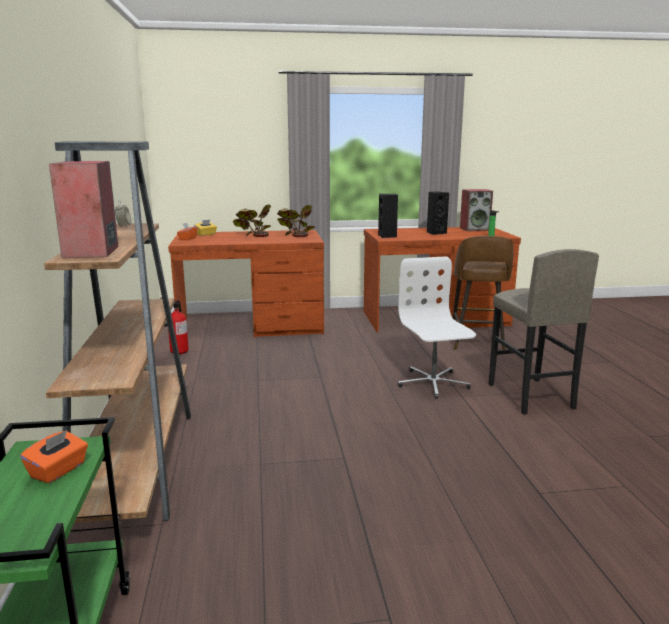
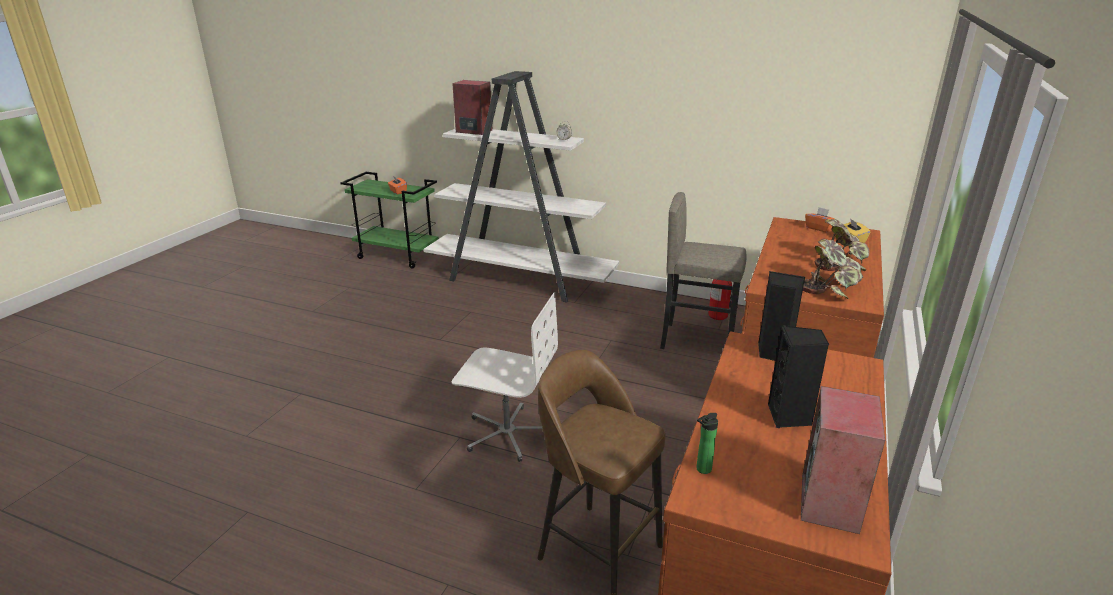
camera: 120 degrees right, 10 degrees up
brown bookcase [44,141,191,523] -> white bookcase [423,71,619,303]
grey stool [488,249,599,415] -> grey stool moved to [660,192,746,349]

